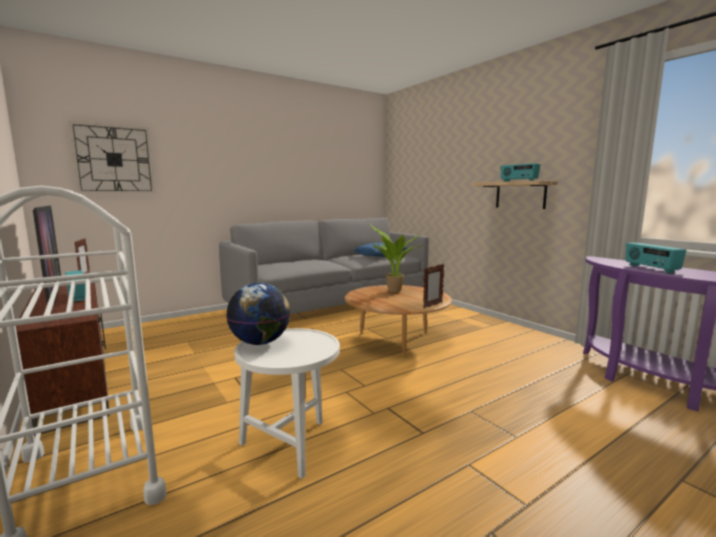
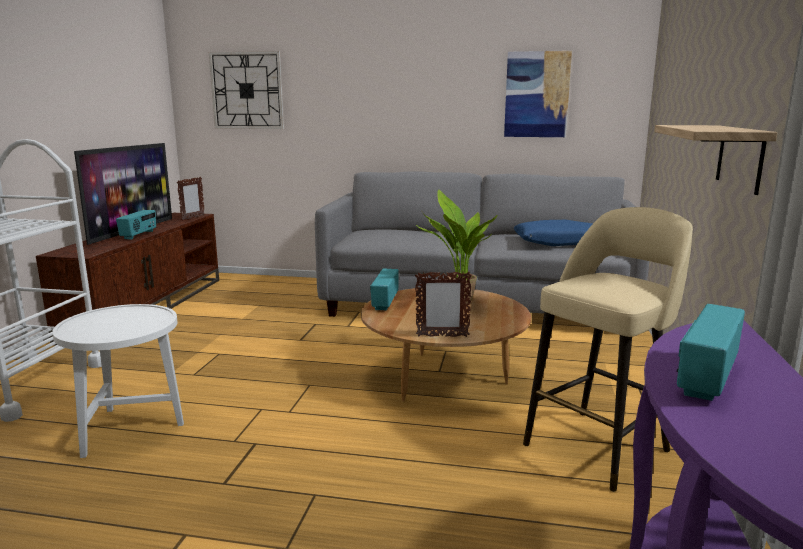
camera: 45 degrees right, 5 degrees up
globe [226,283,290,345] -> none
radio [501,163,541,182] -> radio moved to [370,269,399,310]
none -> picture [504,51,572,137]
none -> beige stool [523,207,693,492]

